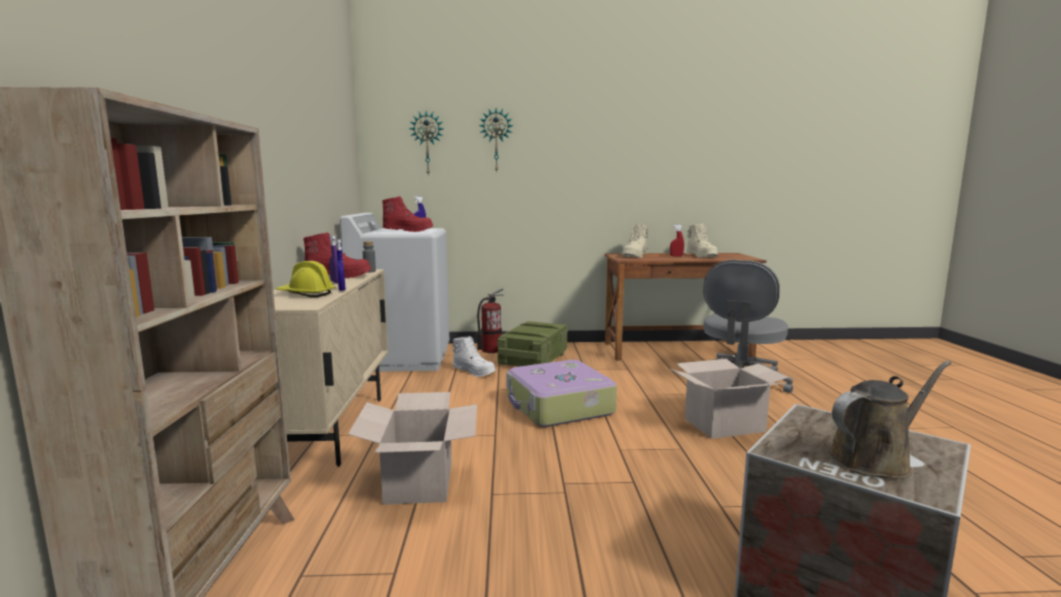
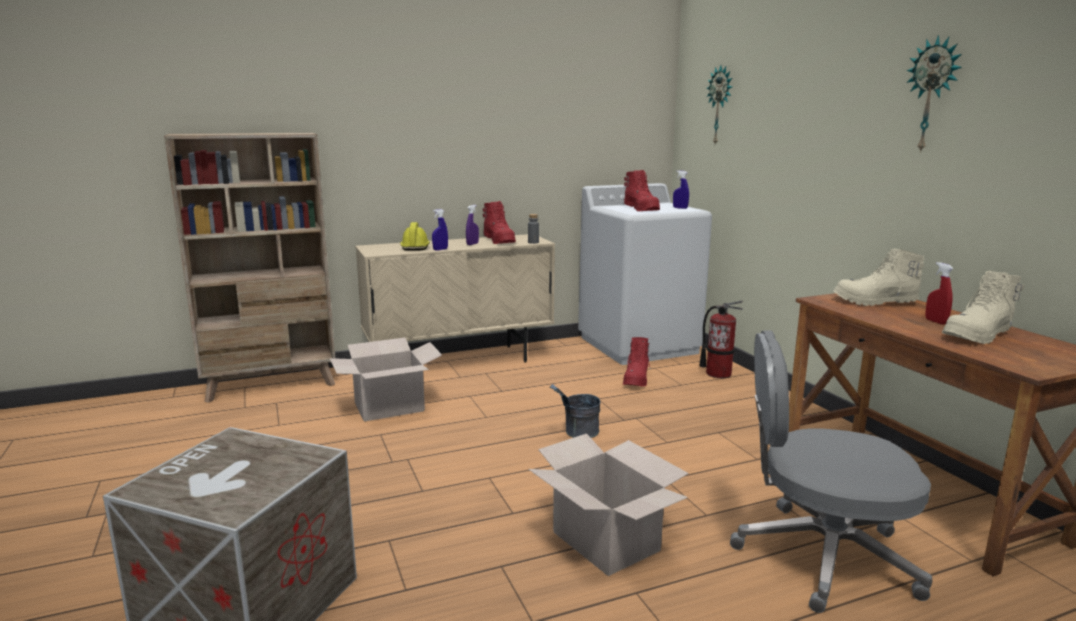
camera: 70 degrees right, 5 degrees up
white boot [452,336,496,377] -> red boot [623,337,651,386]
wall clock [479,108,513,173] -> wall clock moved to [906,35,962,153]
crate [497,321,568,367] -> none
suitcase [506,360,617,427] -> grey bucket [550,384,600,438]
brown watering can [827,361,951,479] -> none

